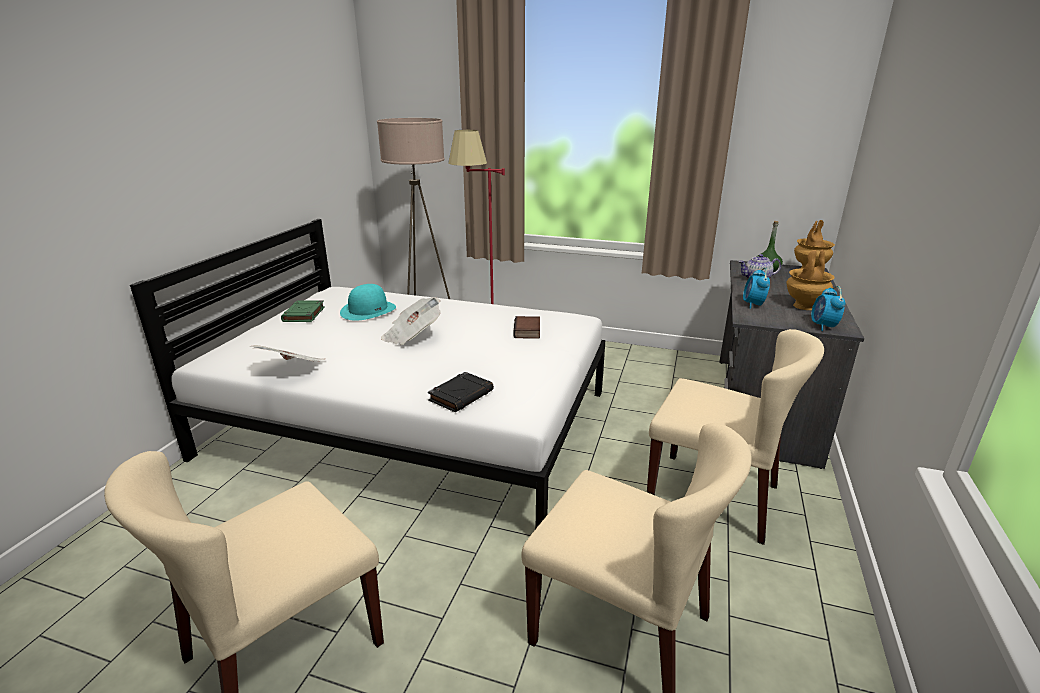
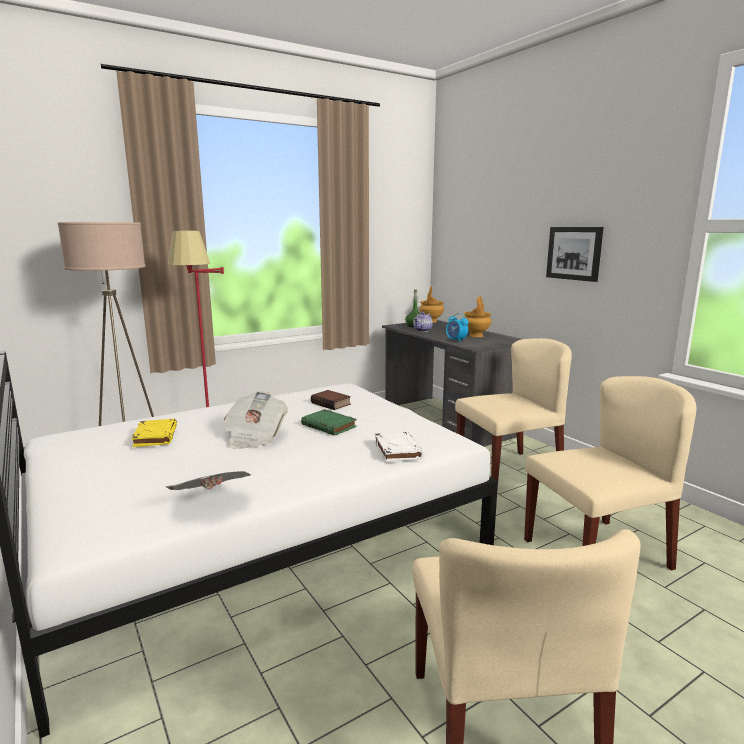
camera: 50 degrees left, 10 degrees down
green book [281,300,325,322] -> green book moved to [301,409,357,436]
turquoise hat [340,284,396,321] -> yellow book [132,419,177,447]
black book [428,372,494,413] -> white book [375,431,424,462]
alarm clock [811,286,846,331] -> none
none -> picture [546,227,604,282]

